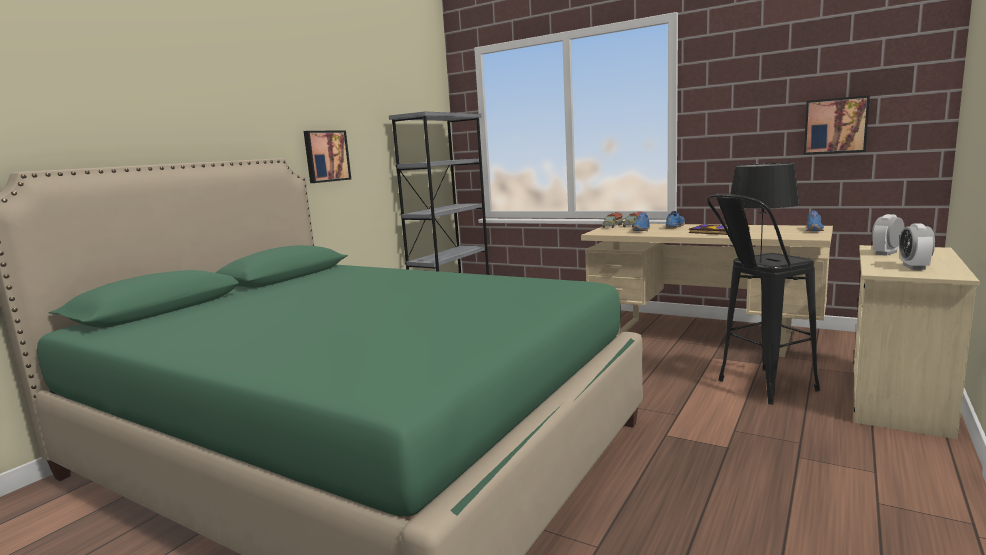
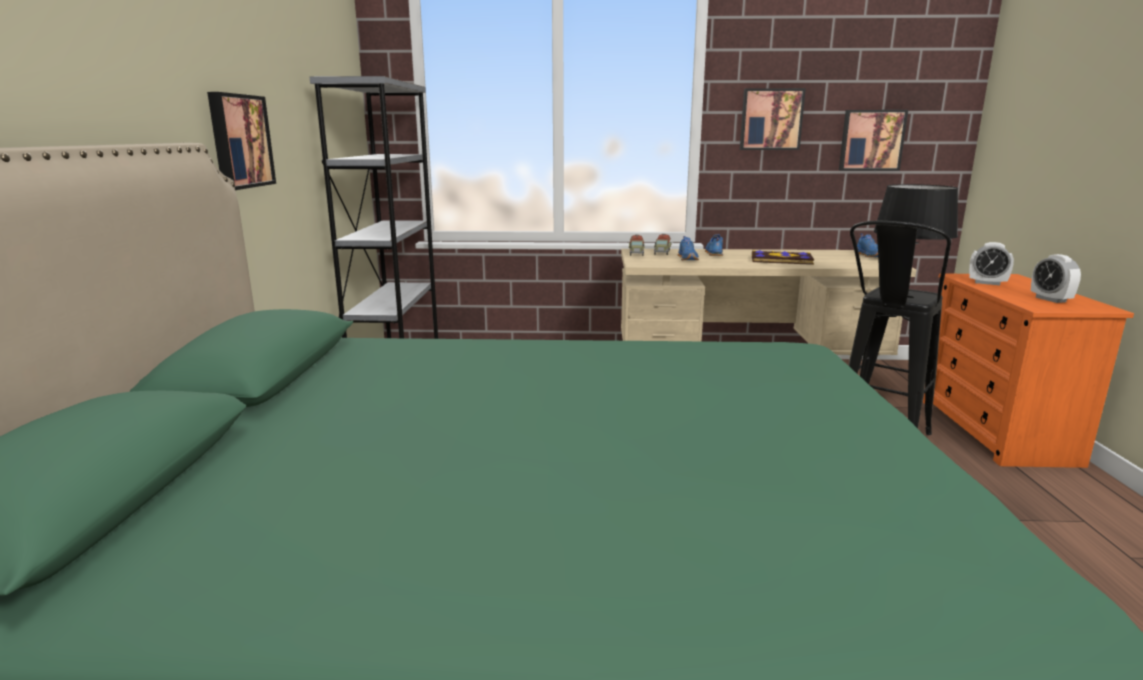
camera: 30 degrees left, 5 degrees up
beige dresser [853,245,980,439] -> orange dresser [923,274,1134,468]
alarm clock [872,214,905,256] -> alarm clock turned 90 degrees counterclockwise [969,242,1014,285]
none -> picture [740,88,806,150]

